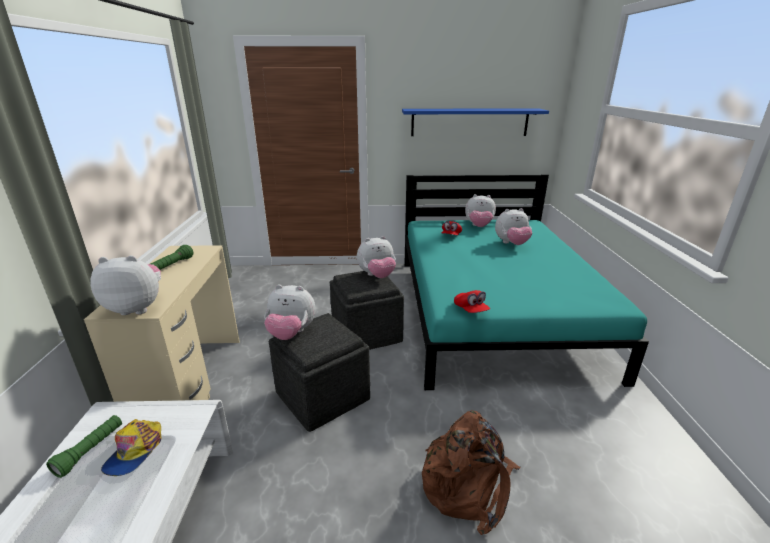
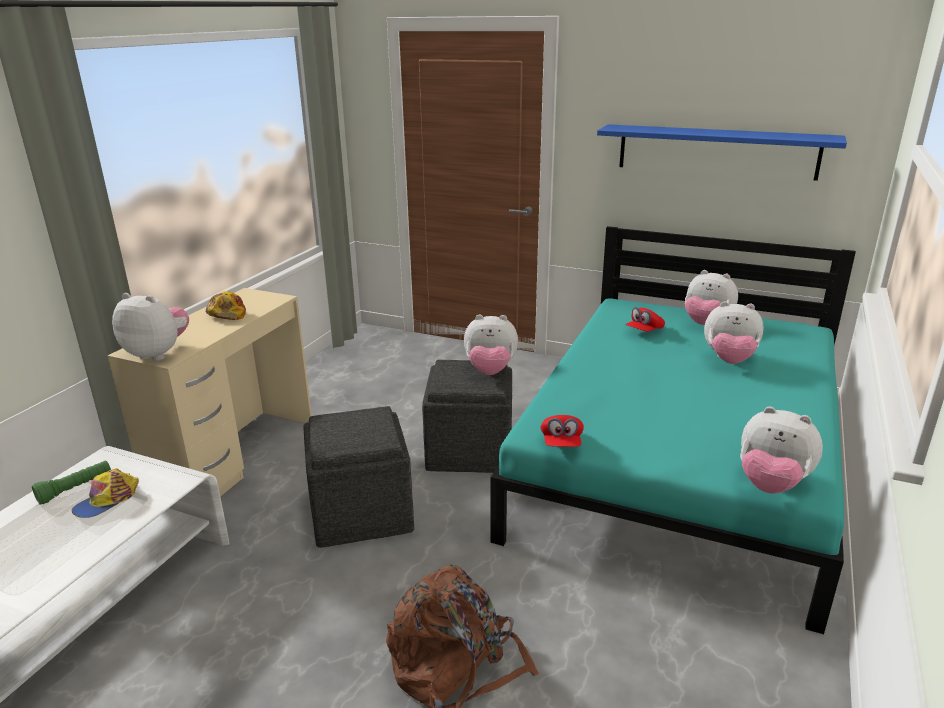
camera: 25 degrees right, 0 degrees up
green flashlight [151,245,194,270] -> cap [206,291,246,320]
plush toy [264,285,316,340] -> plush toy moved to [740,406,823,494]

